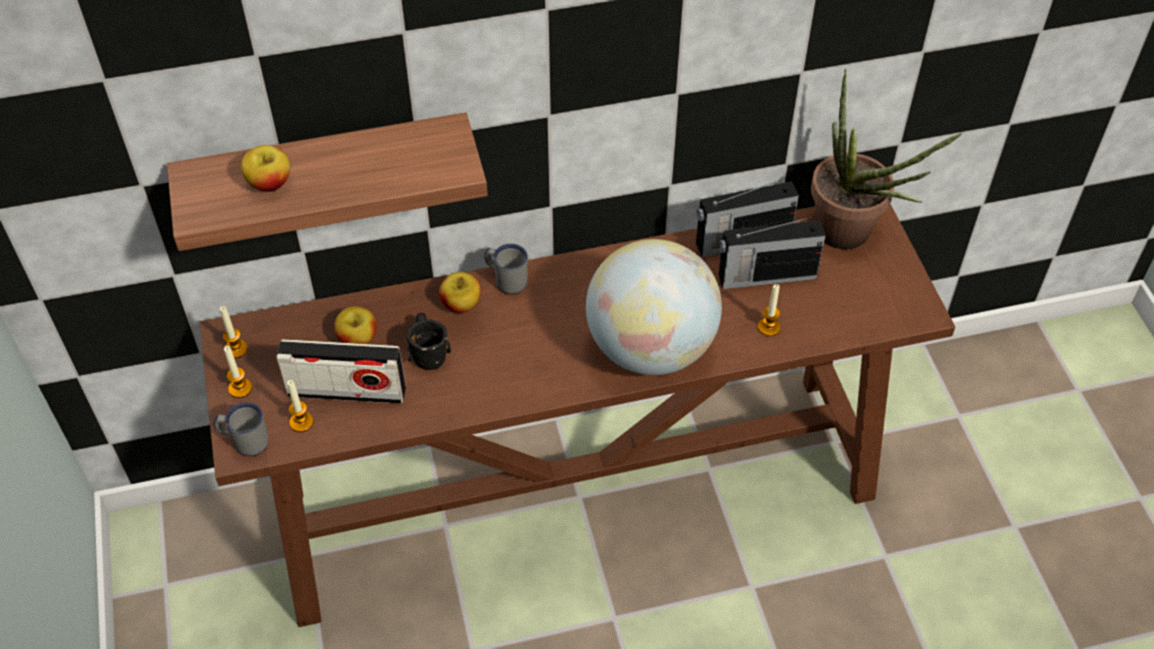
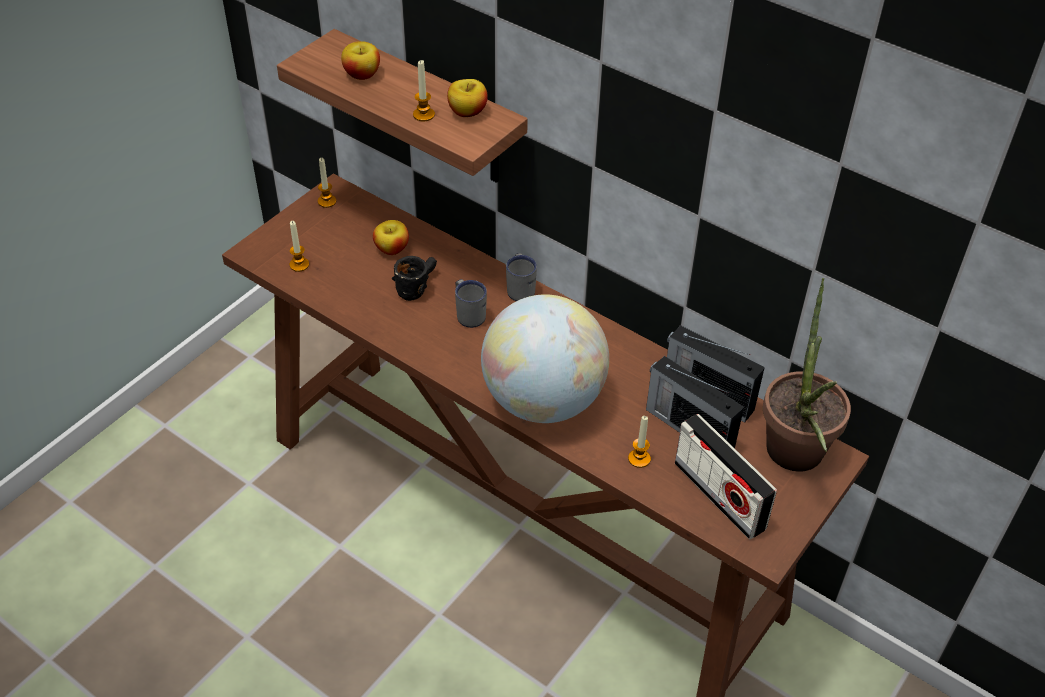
camera: 50 degrees right, 5 degrees down
grey mug [214,402,269,456] -> grey mug moved to [455,279,487,328]
candle [224,345,252,398] -> candle moved to [413,60,435,122]
radio [276,339,406,404] -> radio moved to [675,414,777,539]
apple [439,272,481,313] -> apple moved to [447,79,488,117]

